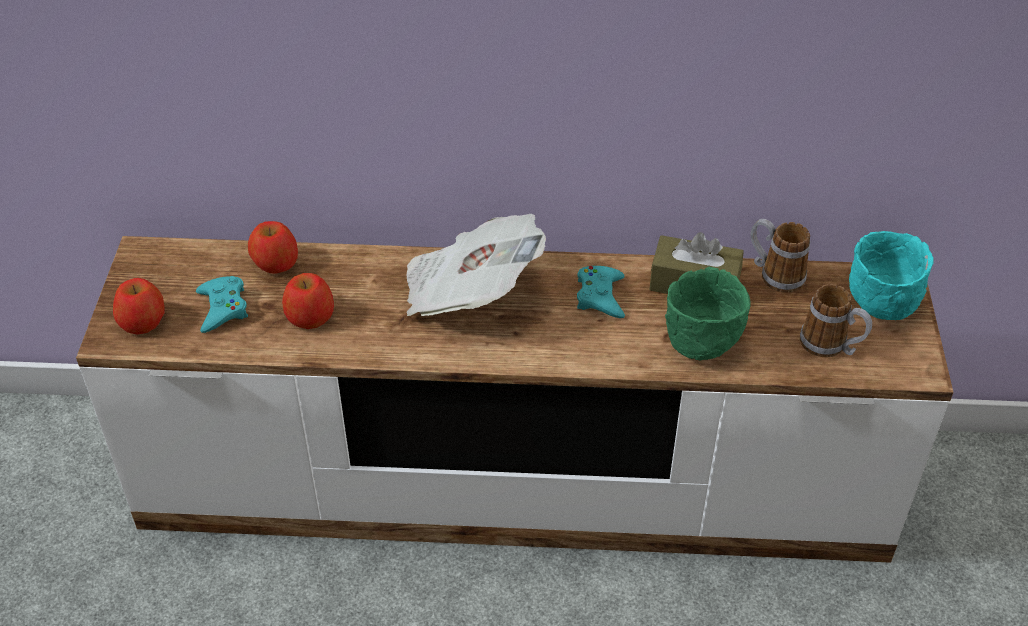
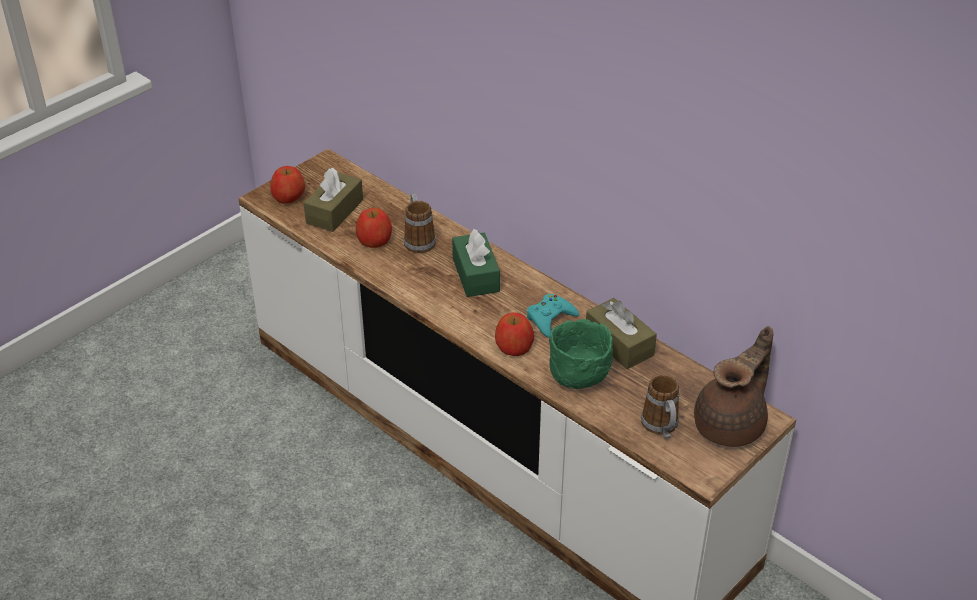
camera: 40 degrees right, 5 degrees down
turquoise game controller [196,276,248,333] -> brown tissue box [304,168,363,232]
apple [248,221,298,273] -> apple moved to [495,312,534,356]
newspaper [406,214,546,316] -> green tissue box [452,228,500,297]
mug [751,219,810,293] -> mug moved to [404,194,436,253]
turquoise bowl [849,231,934,320] -> brown teapot [694,326,773,447]

